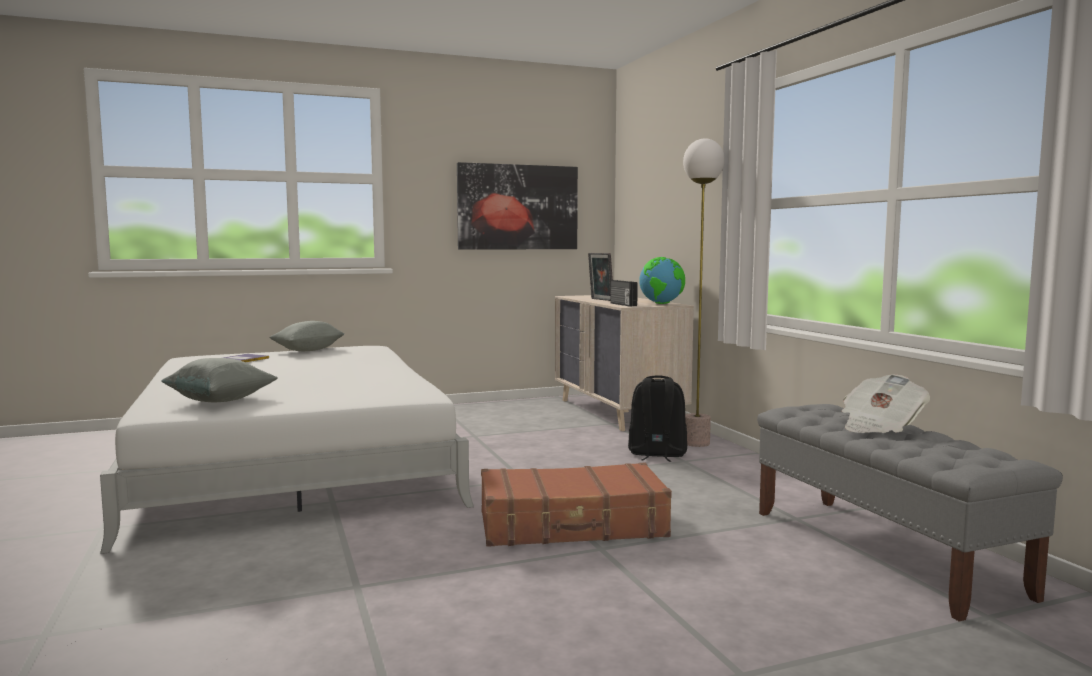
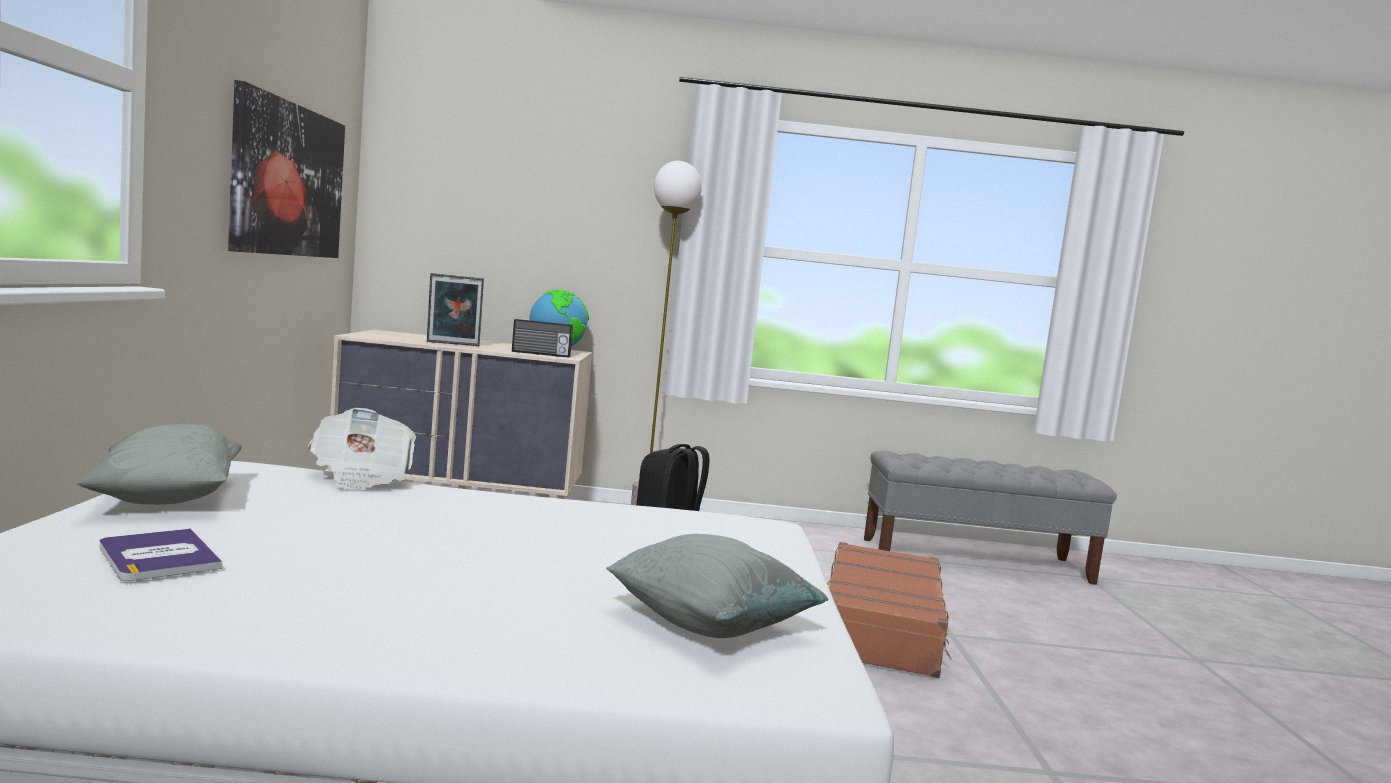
camera: 70 degrees left, 0 degrees up
newspaper [842,374,930,433] -> newspaper moved to [308,408,416,490]

